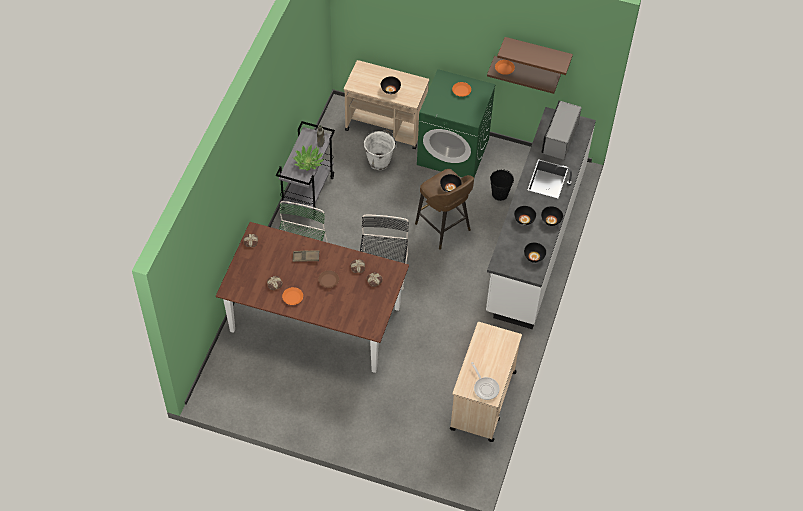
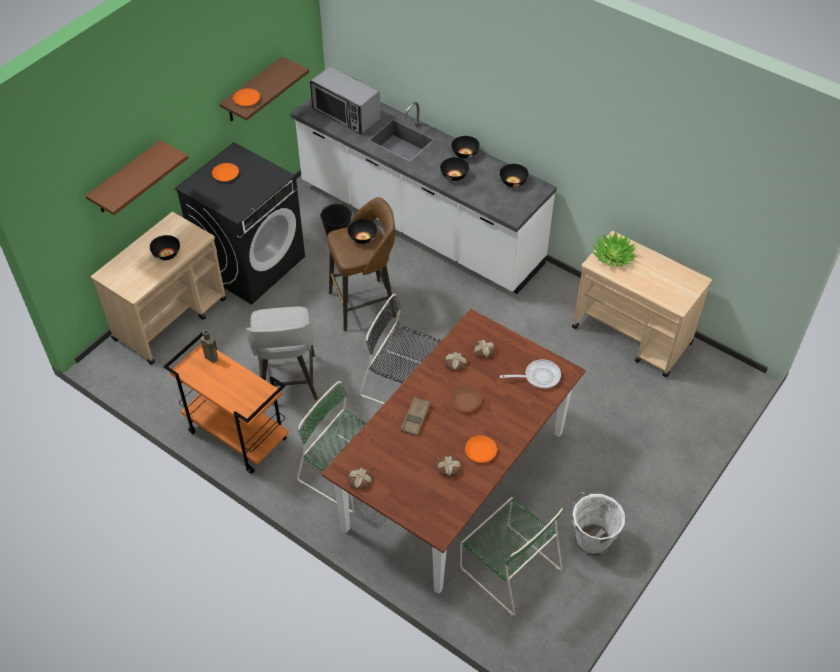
camera: 70 degrees left, 5 degrees down
grey cart [276,121,335,218] -> orange cart [164,333,289,474]
potted plant [293,145,325,171] -> potted plant moved to [592,231,637,267]
white bucket [364,130,397,170] -> white bucket moved to [572,492,625,556]
green washing machine [417,69,496,177] -> black washing machine [175,142,305,305]
frying pan [471,362,499,400] -> frying pan moved to [500,359,561,389]
brown shelf [497,37,573,75] -> brown shelf moved to [86,140,188,215]
none -> grey stool [246,306,318,400]
none -> green chair [460,497,563,616]

